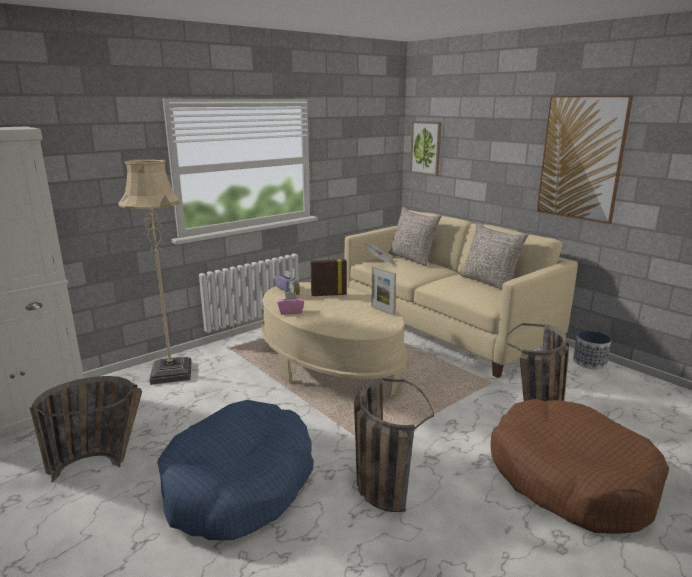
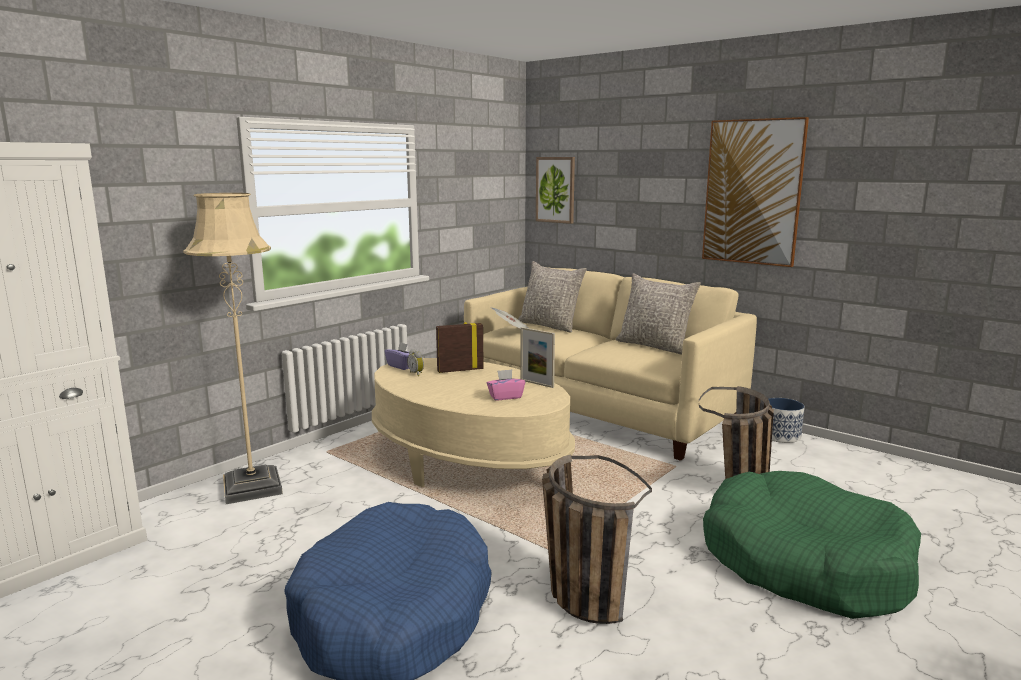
camera: 10 degrees left, 5 degrees down
basket [30,376,142,482] -> none
pink tissue box [277,292,304,314] -> pink tissue box moved to [487,369,525,400]
brown dog bed [491,399,669,534] -> green dog bed [703,471,921,619]

